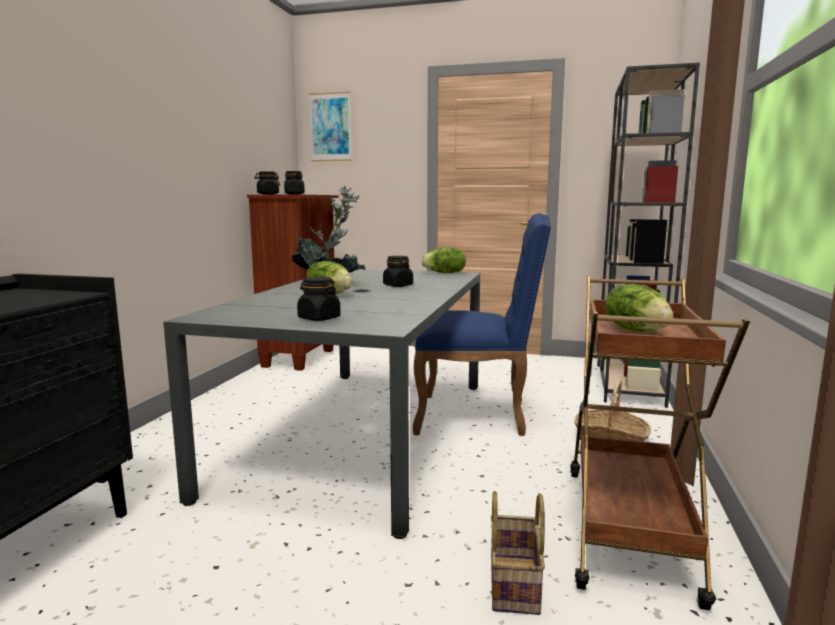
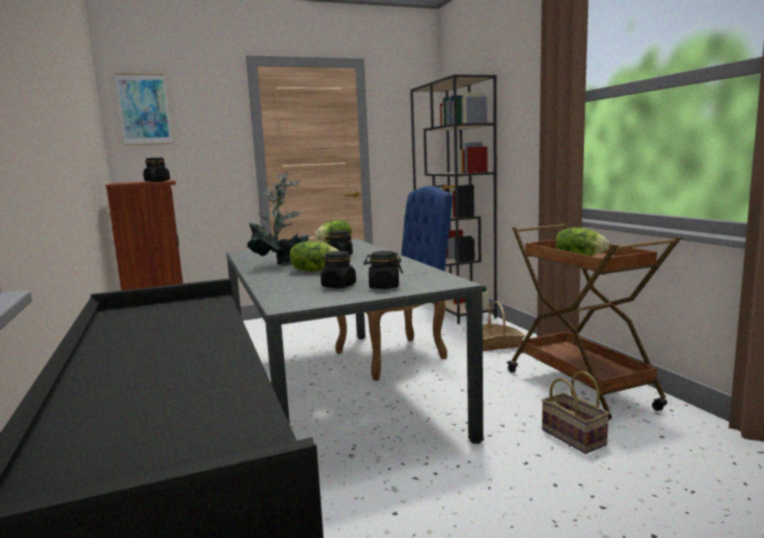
camera: 35 degrees left, 0 degrees up
black jar [254,171,280,195] -> black jar moved to [321,251,356,288]

